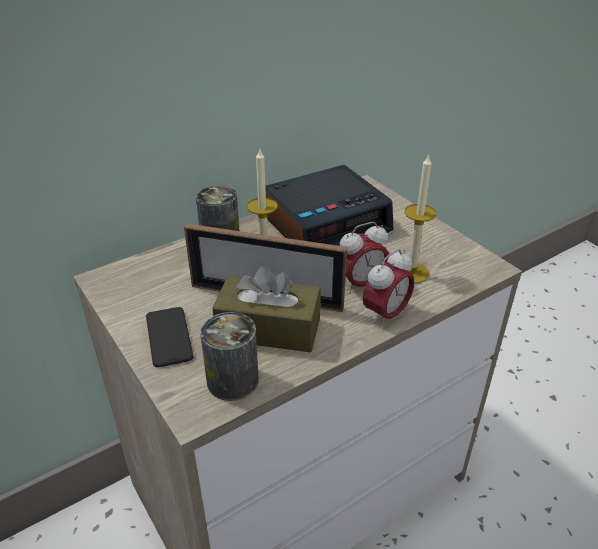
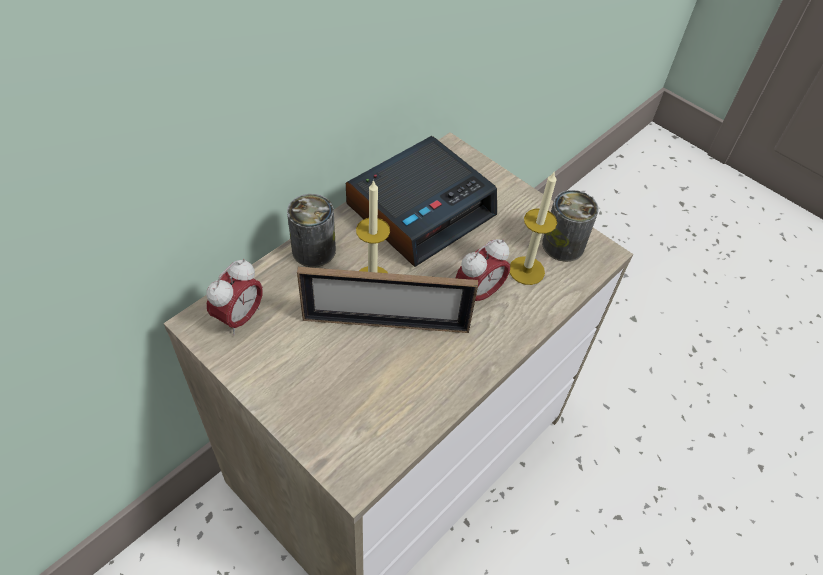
camera: 15 degrees left, 15 degrees up
phone [146,307,193,367] -> none
can [200,312,259,401] -> can moved to [542,190,599,262]
brown tissue box [212,265,321,352] -> none
alarm clock [363,249,414,328] -> alarm clock moved to [206,259,263,336]

